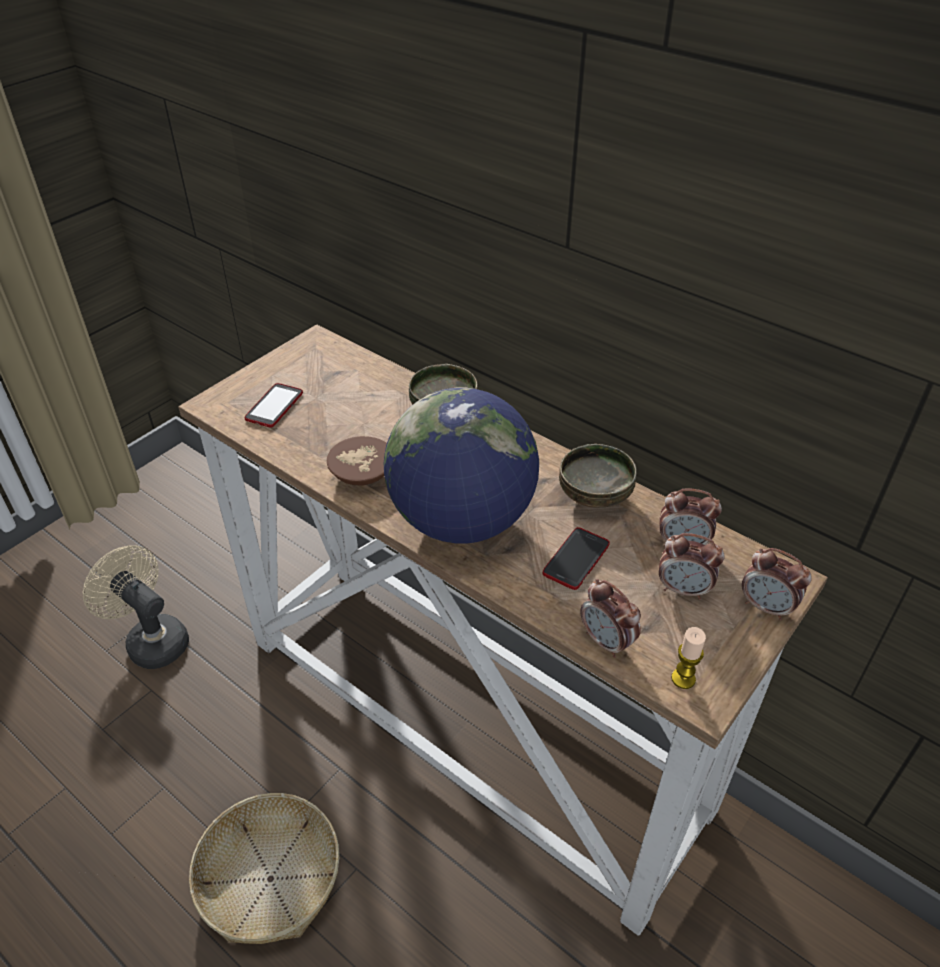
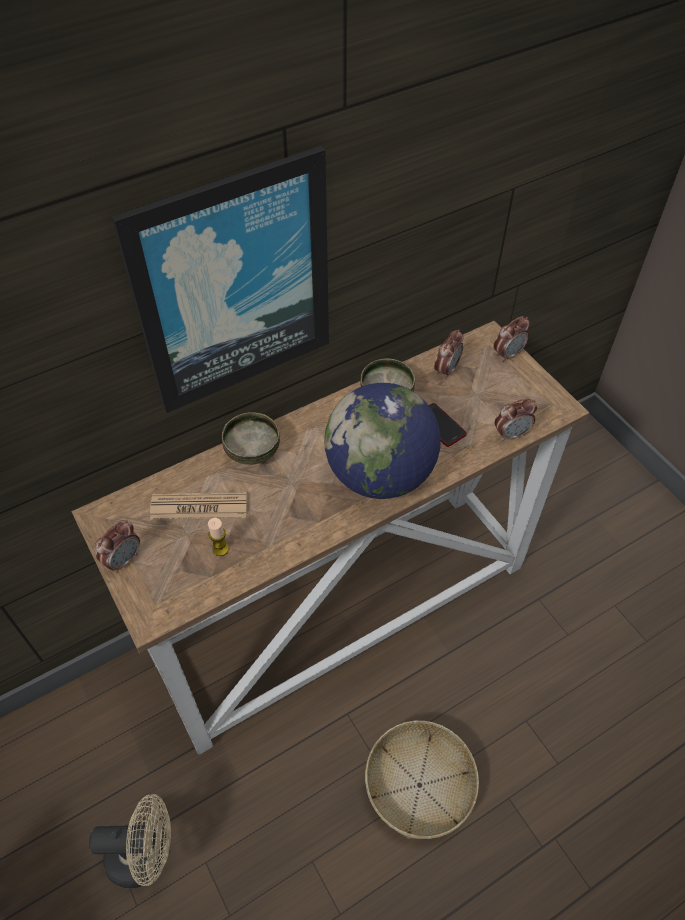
camera: 70 degrees left, 10 degrees up
beige fan [83,545,189,669] -> beige fan turned 150 degrees counterclockwise [89,794,171,888]
phone [244,383,303,427] -> none
brown bowl [327,436,387,485] -> none
alarm clock [659,533,725,600] -> alarm clock moved to [95,520,140,573]
candle [671,627,706,689] -> candle moved to [208,518,229,556]
none -> picture [111,146,329,413]
none -> newspaper [150,492,247,519]

